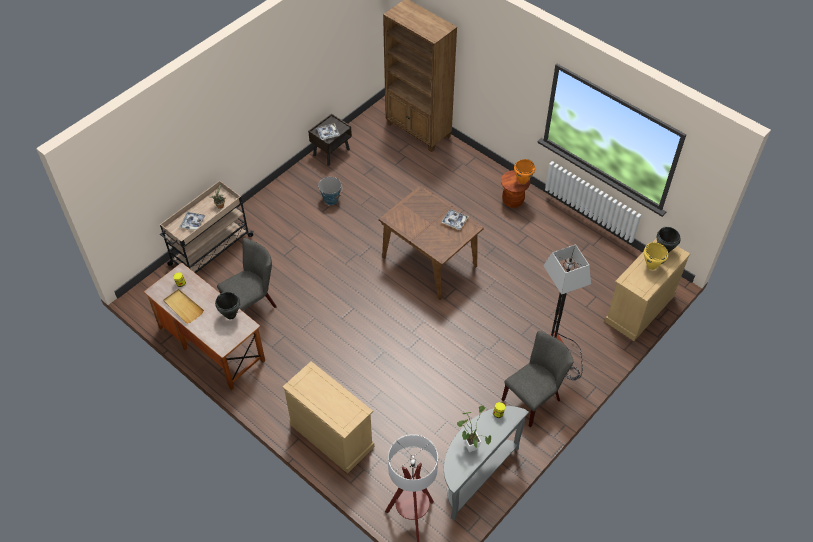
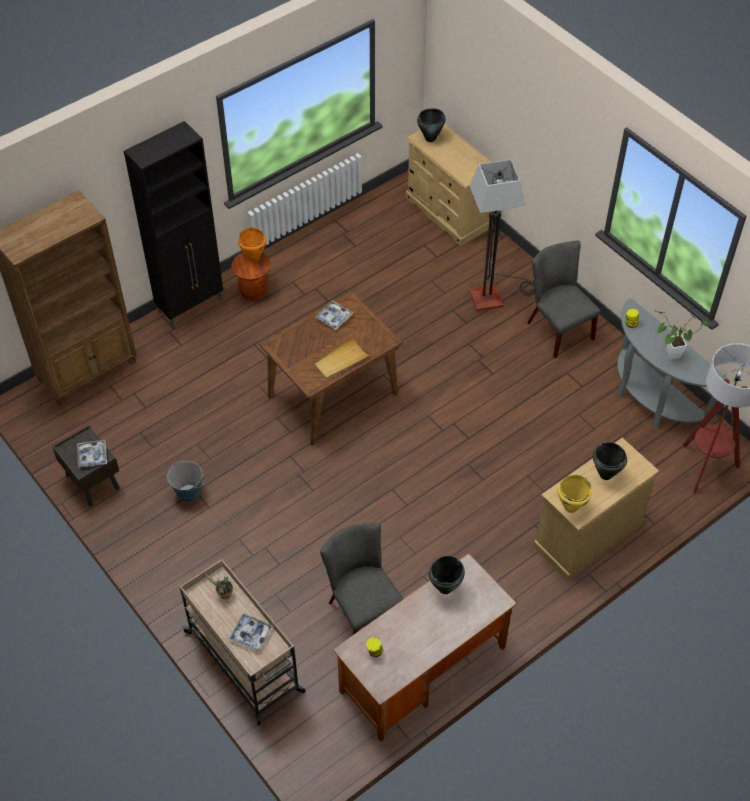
camera: 80 degrees left, 0 degrees up
beige tray [163,289,204,324] -> beige tray moved to [313,337,370,380]
yellow cooking pot [644,242,668,270] -> yellow cooking pot moved to [557,475,592,513]
none -> black cabinet [124,121,223,327]
none -> black cooking pot [593,442,627,480]

